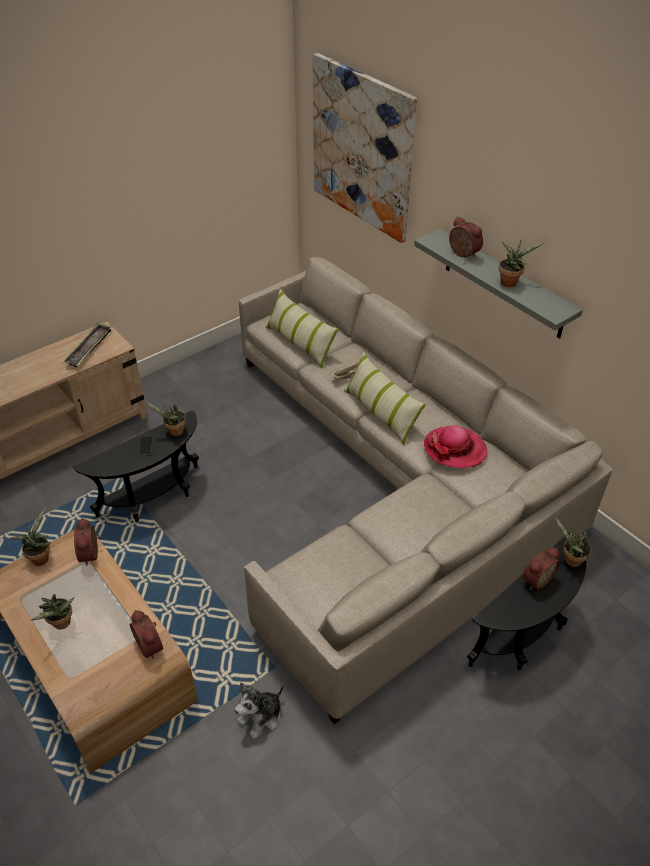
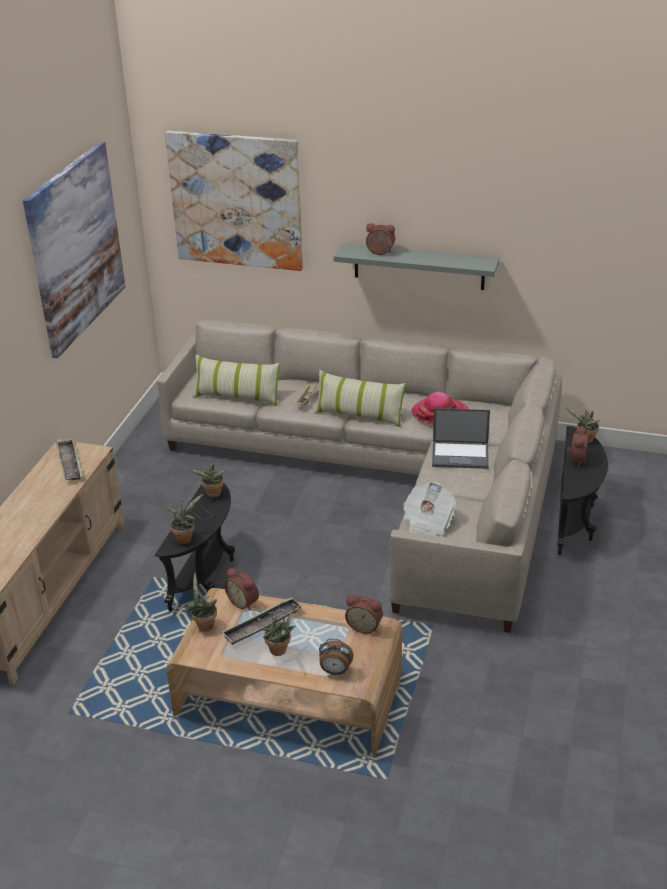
camera: 35 degrees left, 10 degrees down
plush toy [235,682,283,739] -> none
potted plant [499,240,545,287] -> potted plant moved to [165,494,203,544]
none -> picture [23,141,126,358]
none -> tray [221,597,302,645]
none -> alarm clock [319,639,354,675]
none -> newspaper [403,481,457,536]
none -> laptop [432,408,490,469]

